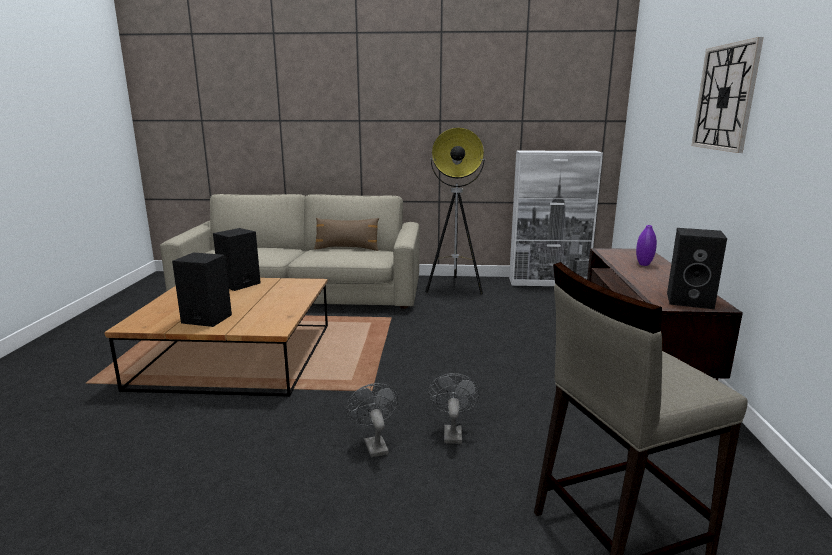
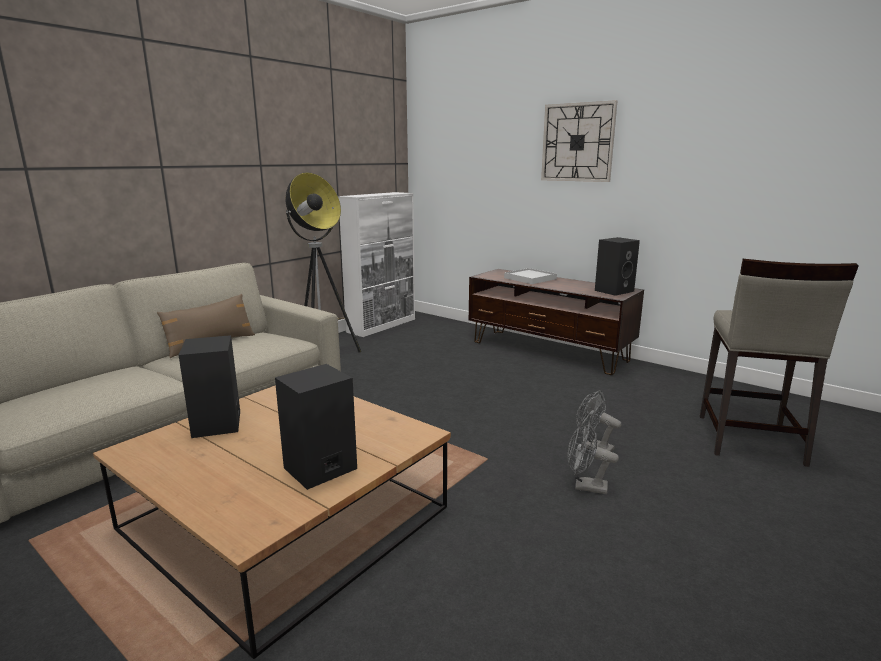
camera: 55 degrees left, 0 degrees up
purple vase [636,225,657,266] -> white tray [504,268,557,284]

